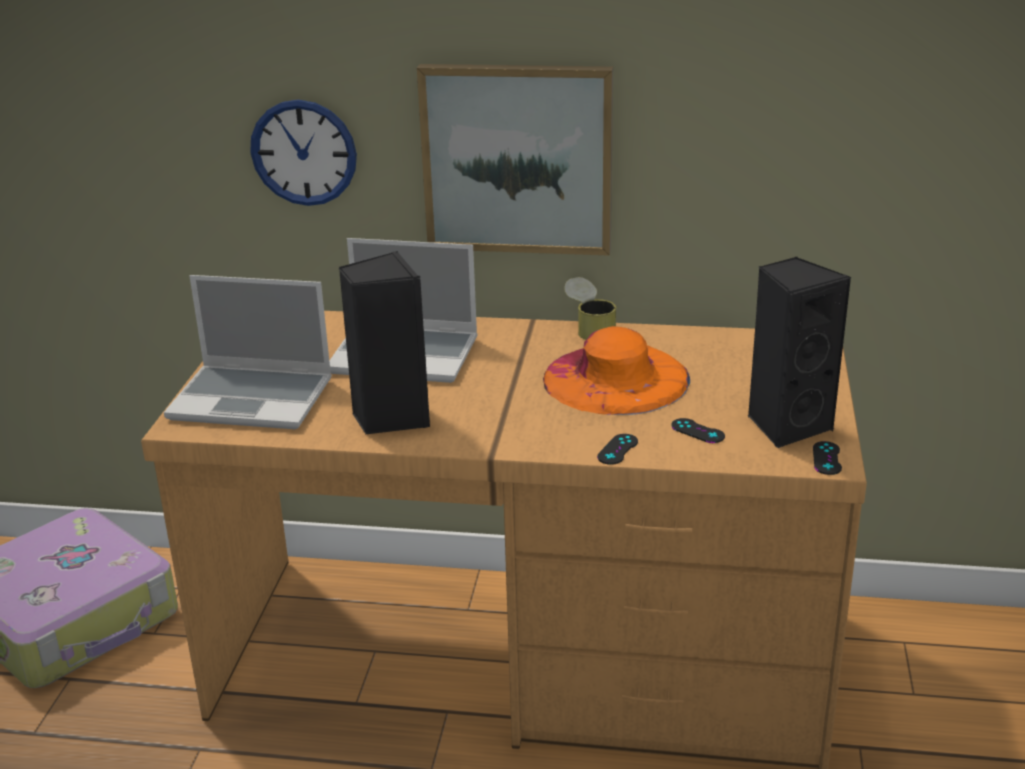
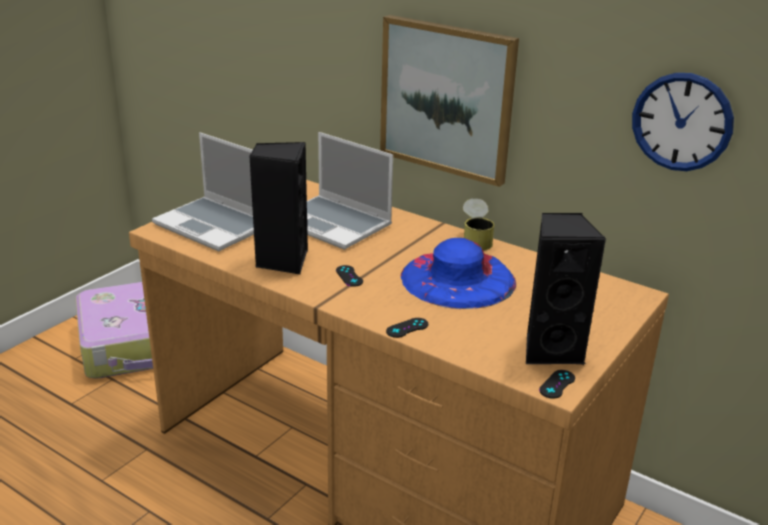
camera: 25 degrees right, 0 degrees up
wall clock [250,100,357,206] -> wall clock moved to [632,73,734,171]
orange hat [543,326,690,415] -> blue hat [401,238,516,309]
black game controller [671,418,725,443] -> black game controller moved to [336,265,363,287]

